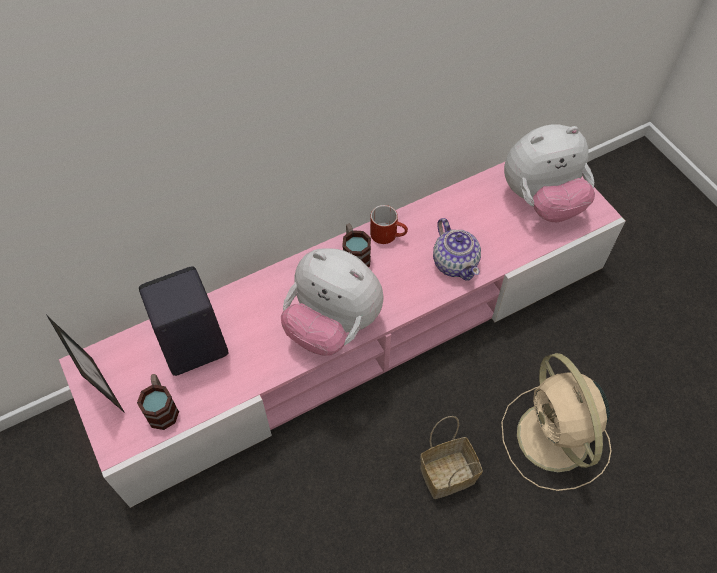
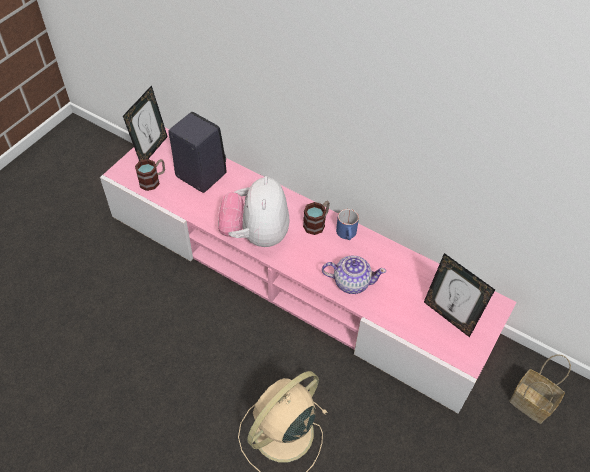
camera: 60 degrees right, 5 degrees down
red mug [370,205,408,244] -> blue mug [336,209,359,240]
basket [420,416,483,499] -> basket moved to [509,355,571,424]
teapot [433,218,481,280] -> teapot turned 120 degrees counterclockwise [322,256,386,294]
plush toy [504,124,595,222] -> picture frame [424,253,495,337]

